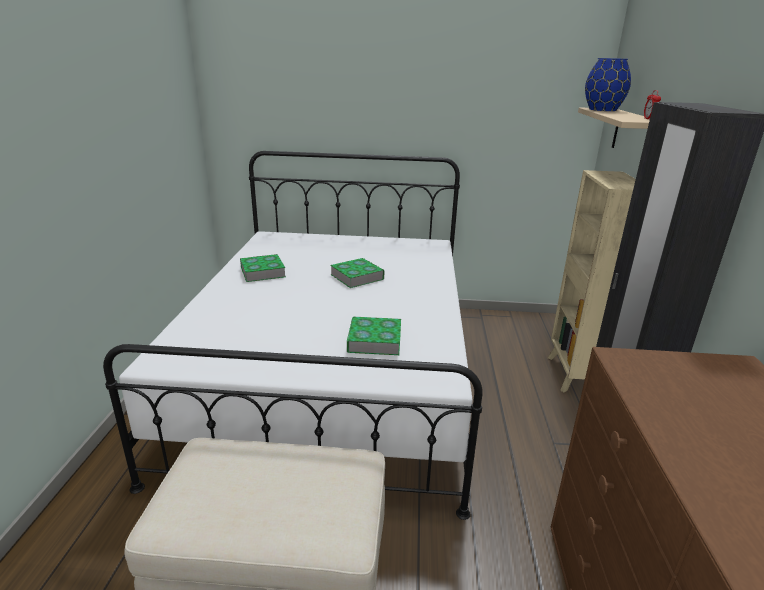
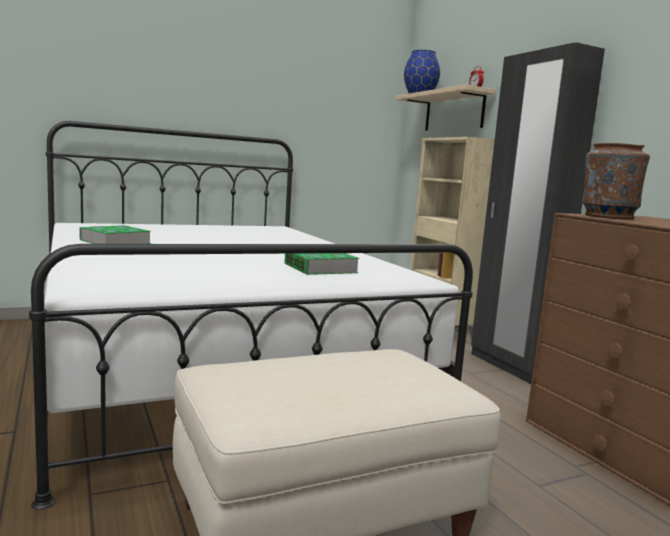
camera: 30 degrees left, 15 degrees down
book [330,258,384,288] -> none
none -> brown vase [582,143,650,220]

